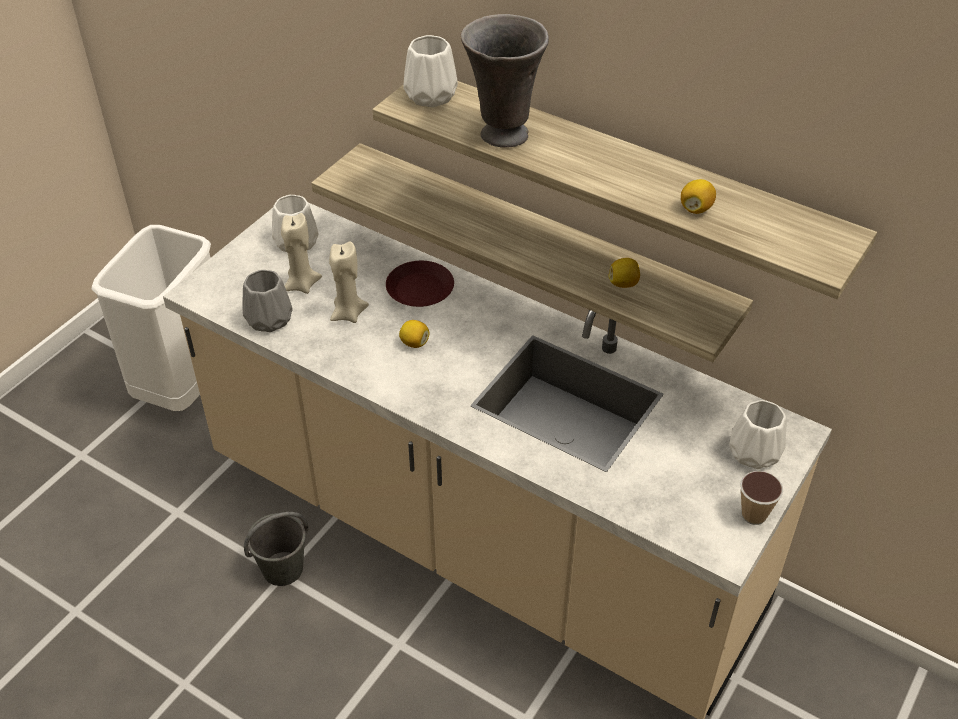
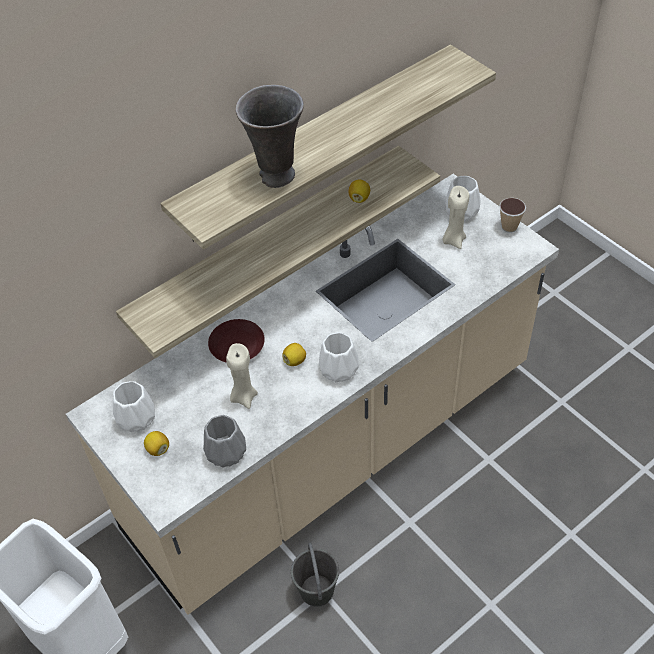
camera: 70 degrees left, 5 degrees up
beige candle [281,213,322,294] -> beige candle moved to [442,186,469,249]
white vase [403,35,458,107] -> white vase moved to [319,332,359,382]
lemon [681,179,716,214] -> lemon moved to [144,431,169,456]

